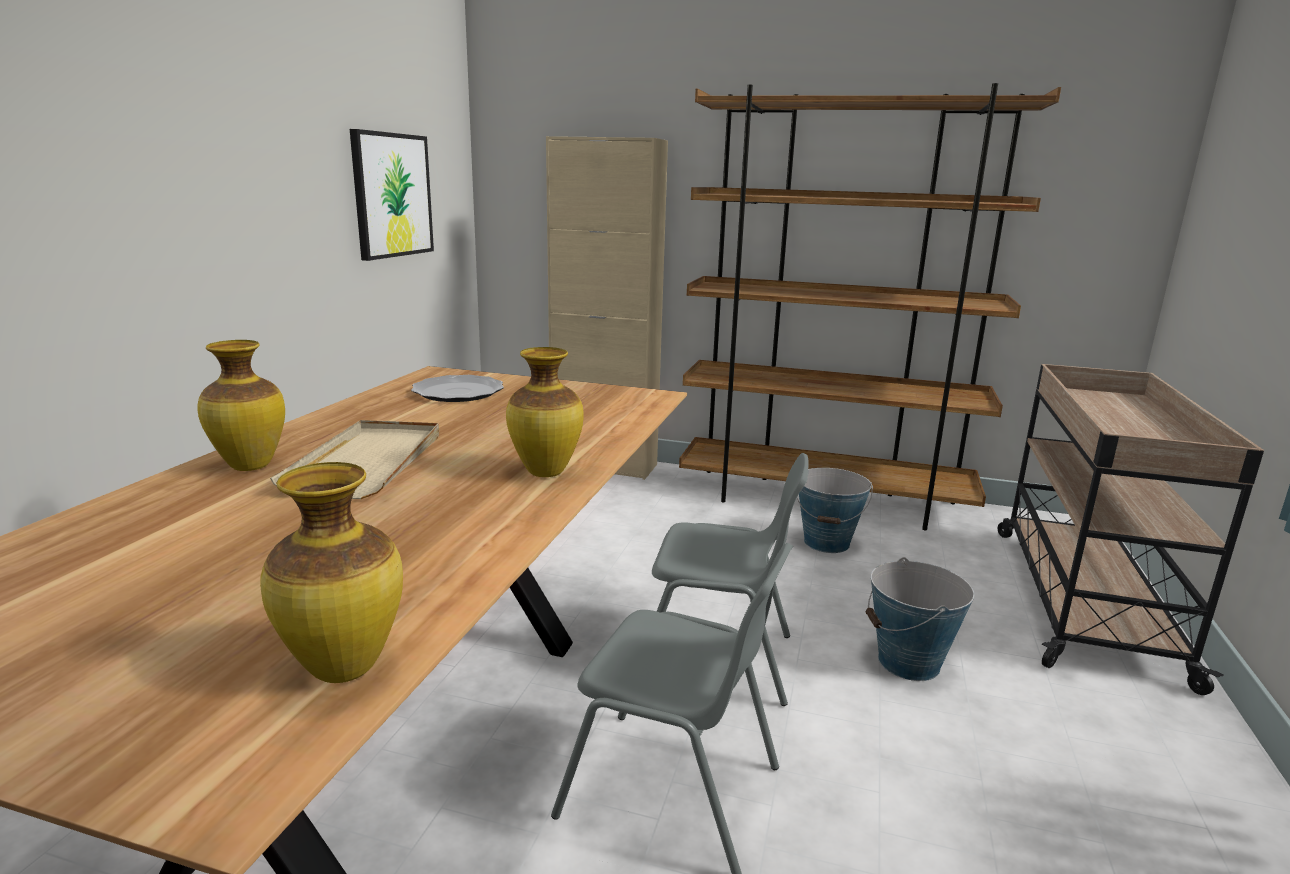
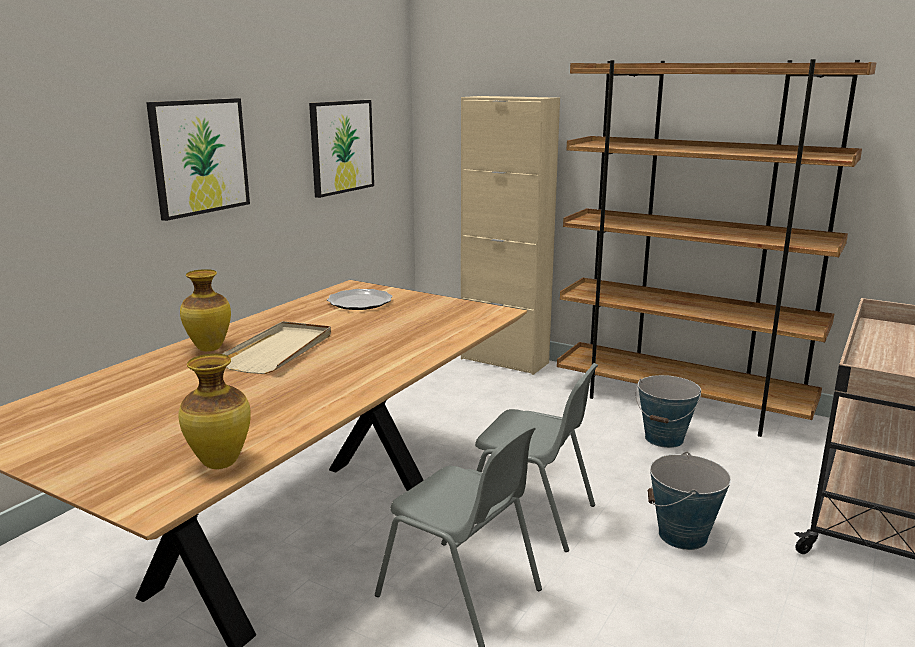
camera: 15 degrees right, 0 degrees up
vase [506,347,583,477] -> none
none -> picture [146,98,250,221]

